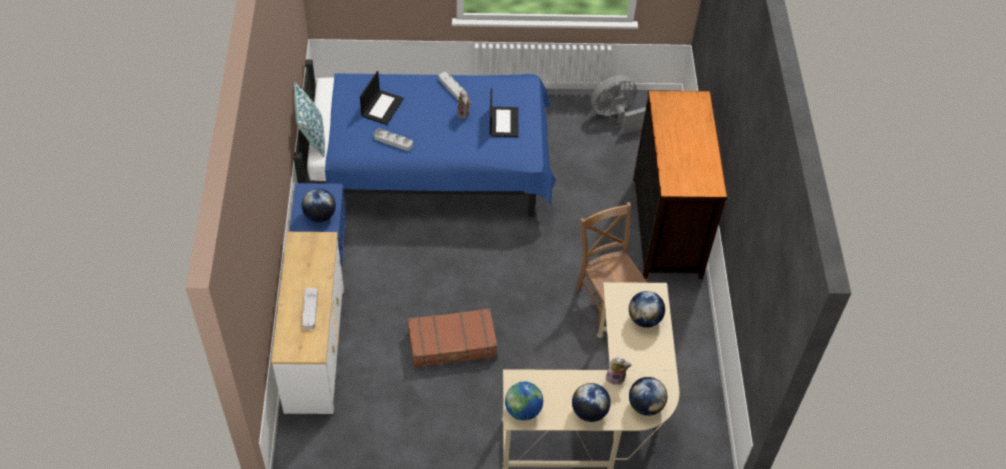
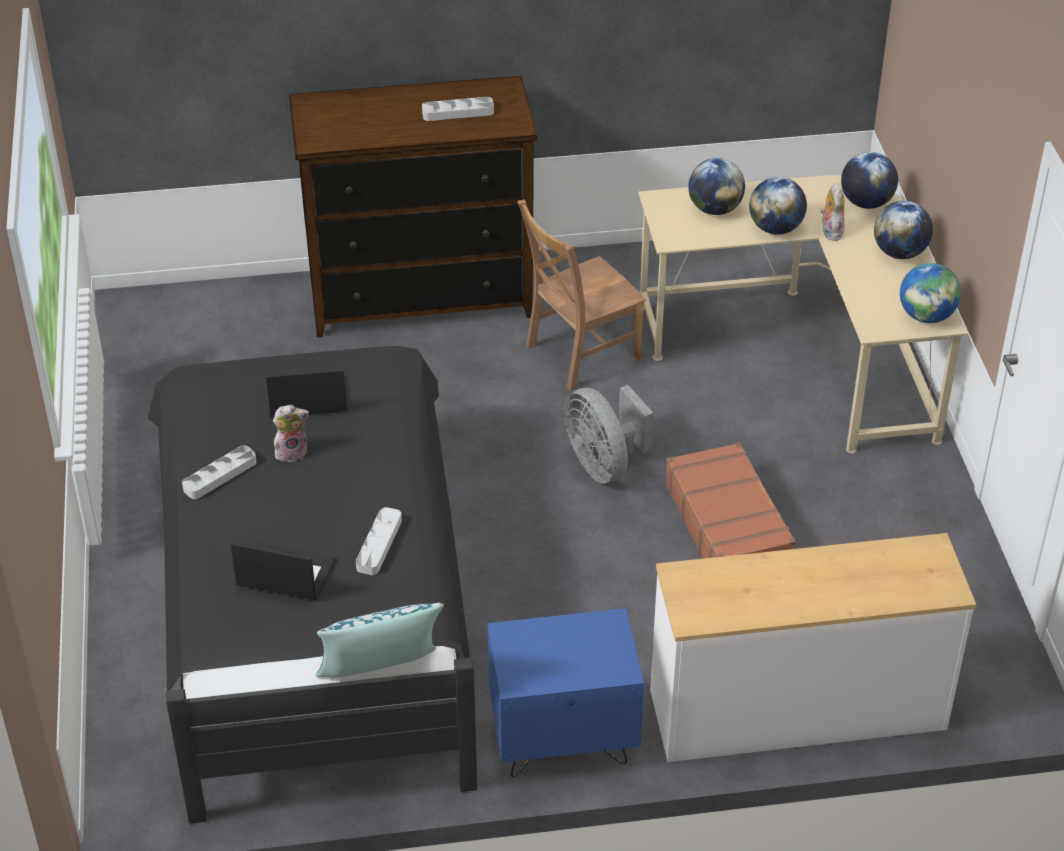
camera: 95 degrees left, 10 degrees down
blue bed [294,59,556,217] -> black bed [147,346,477,824]
globe [301,189,336,223] -> globe moved to [749,177,807,235]
grey tray [302,288,318,329] -> grey tray moved to [422,97,494,121]
grey fan [591,75,646,134] -> grey fan moved to [565,385,653,483]

